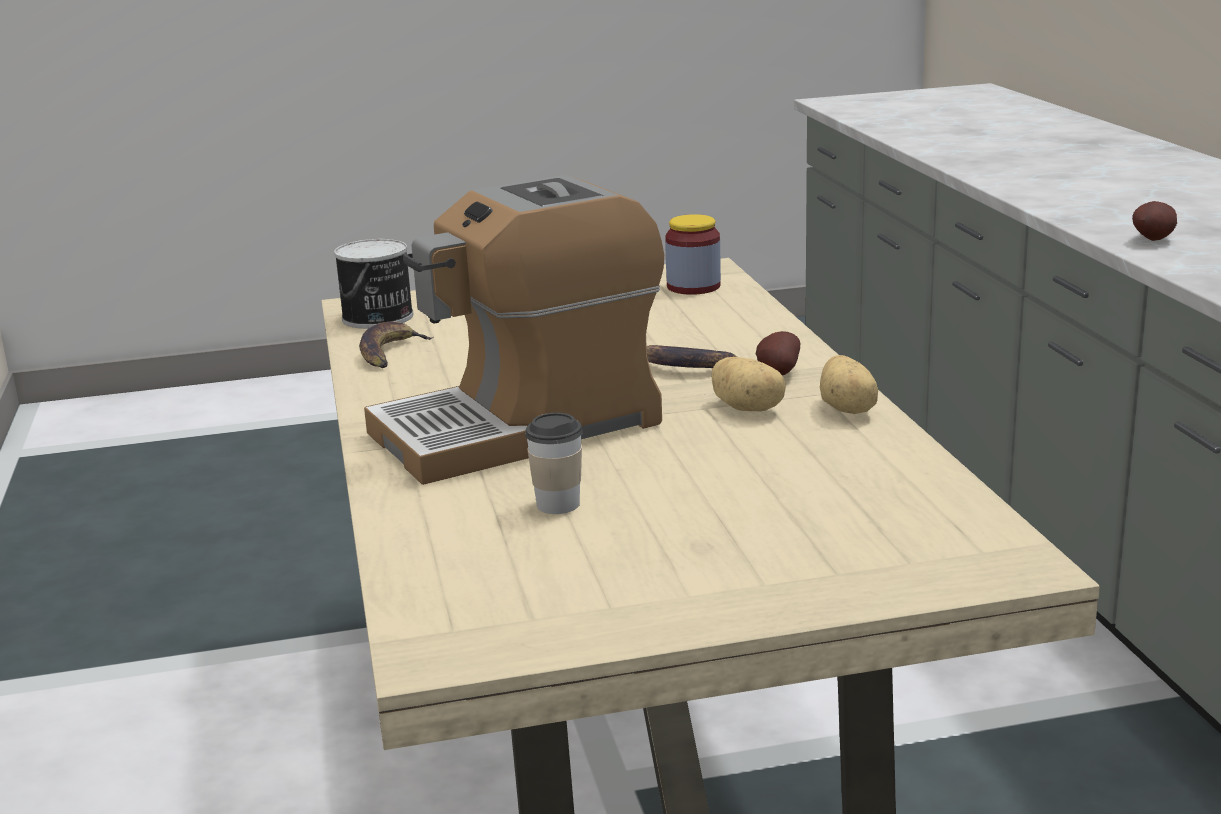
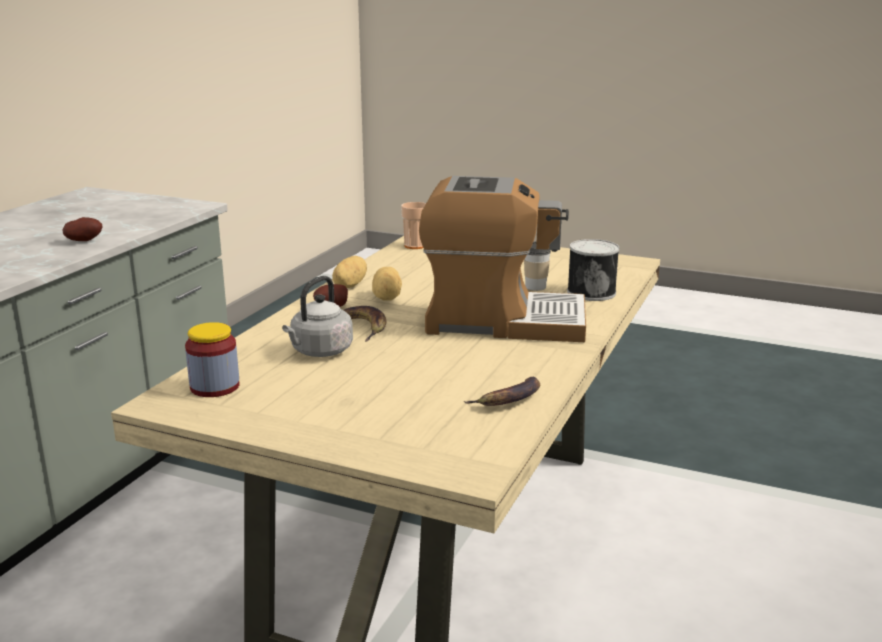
camera: 145 degrees left, 0 degrees up
can [334,239,413,329] -> can moved to [567,239,619,301]
none -> grey kettle [282,276,353,357]
none -> cup [401,202,426,249]

